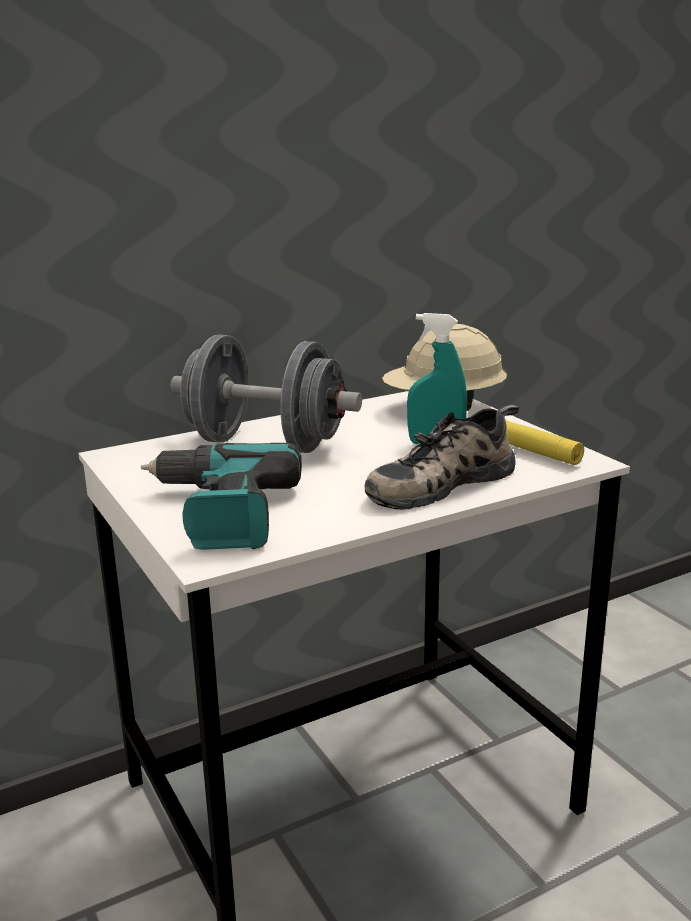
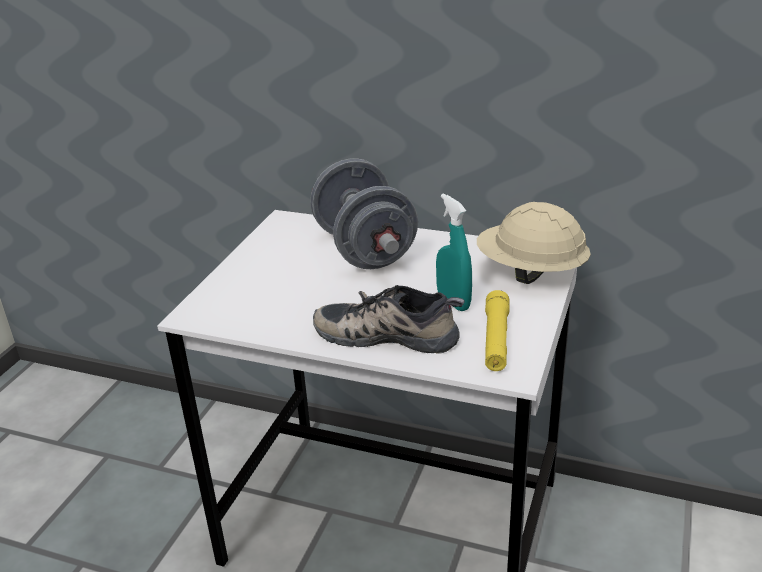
camera: 50 degrees right, 10 degrees up
power drill [141,443,302,550] -> none

